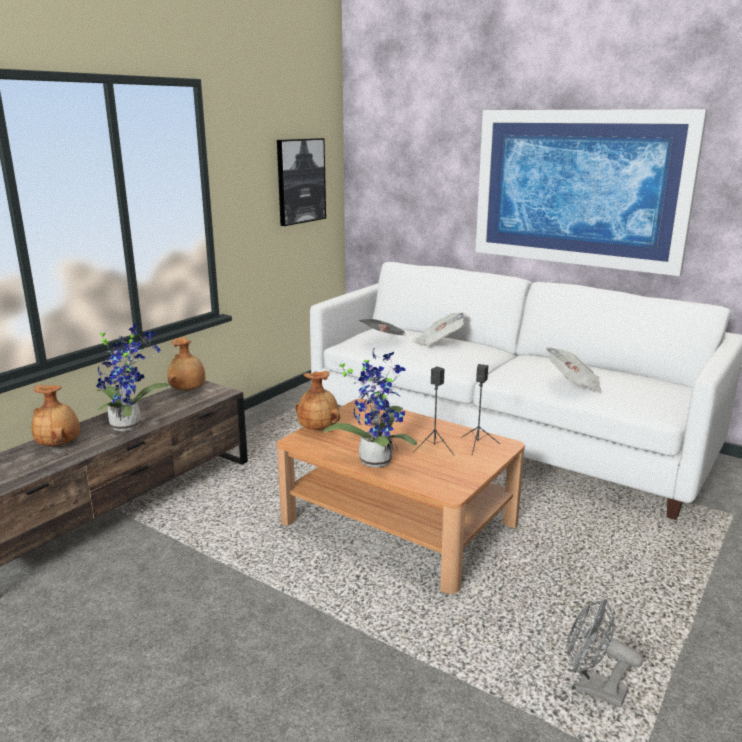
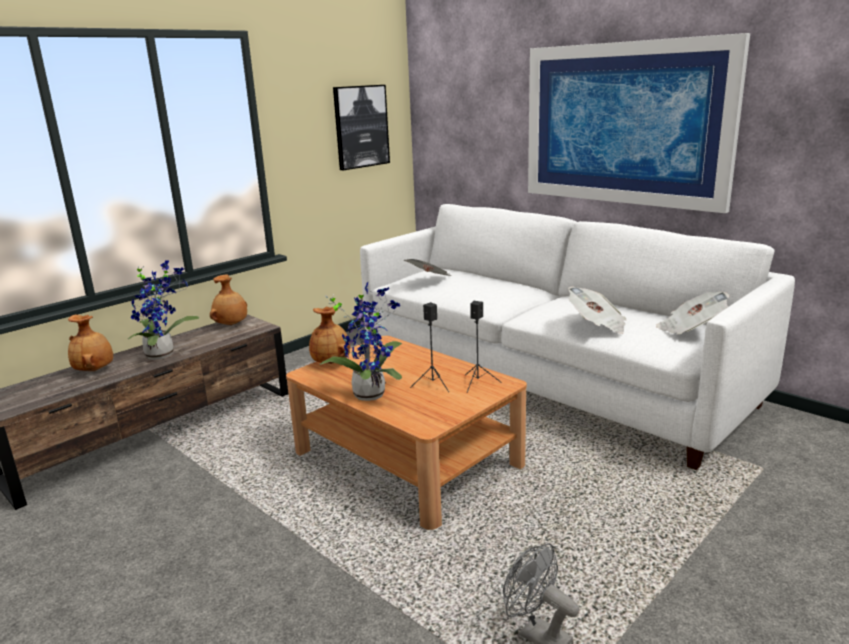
camera: 10 degrees right, 0 degrees up
newspaper [412,312,467,346] -> newspaper moved to [656,292,730,335]

